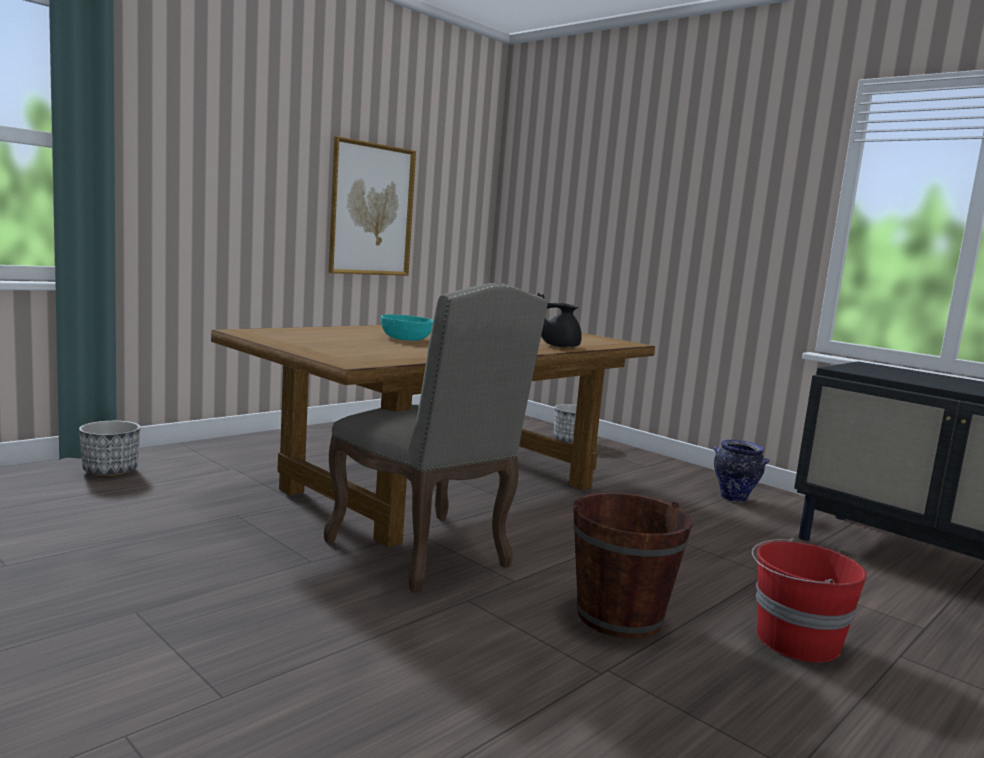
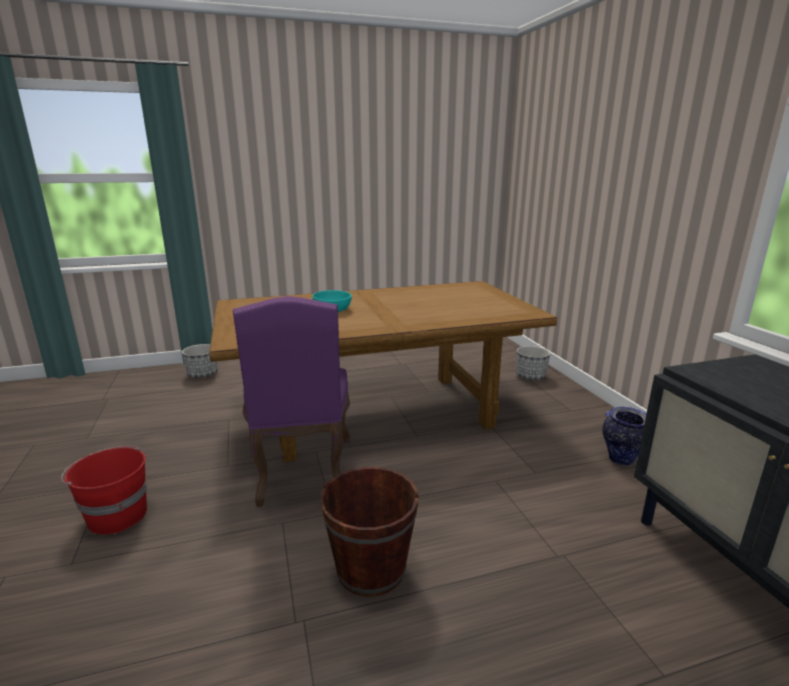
camera: 30 degrees right, 10 degrees up
grey chair [324,283,548,592] -> purple chair [233,296,350,507]
picture [328,136,416,276] -> none
black teapot [537,293,582,348] -> none
red bucket [752,538,867,663] -> red bucket moved to [61,446,147,535]

